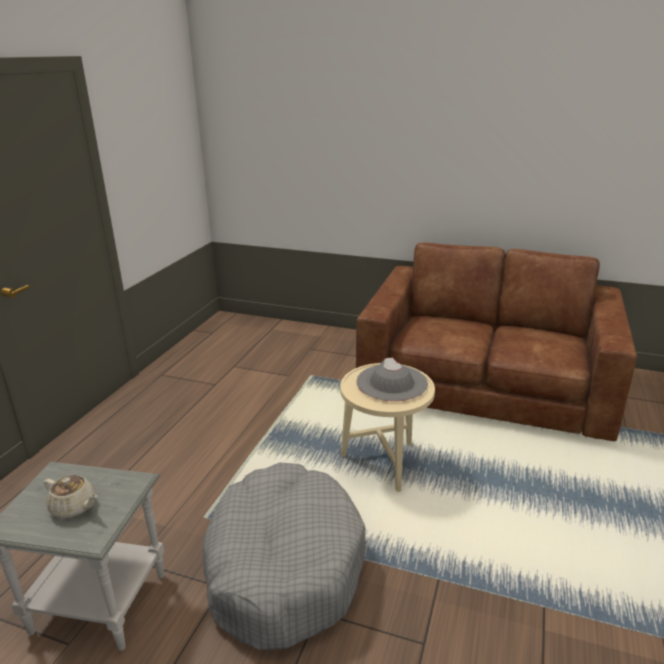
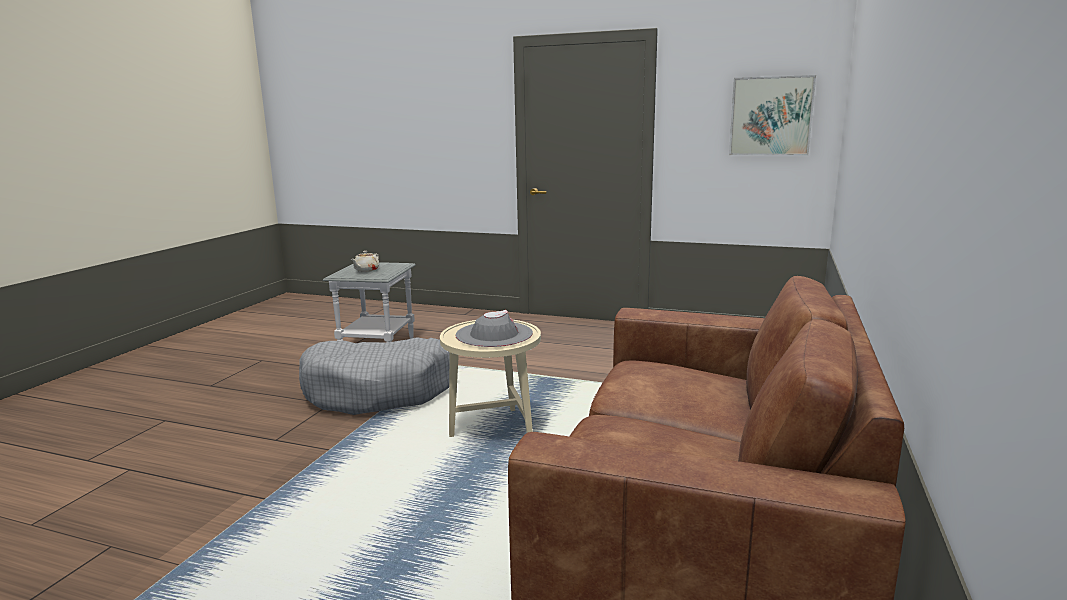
camera: 90 degrees right, 10 degrees down
none -> picture [729,75,816,156]

